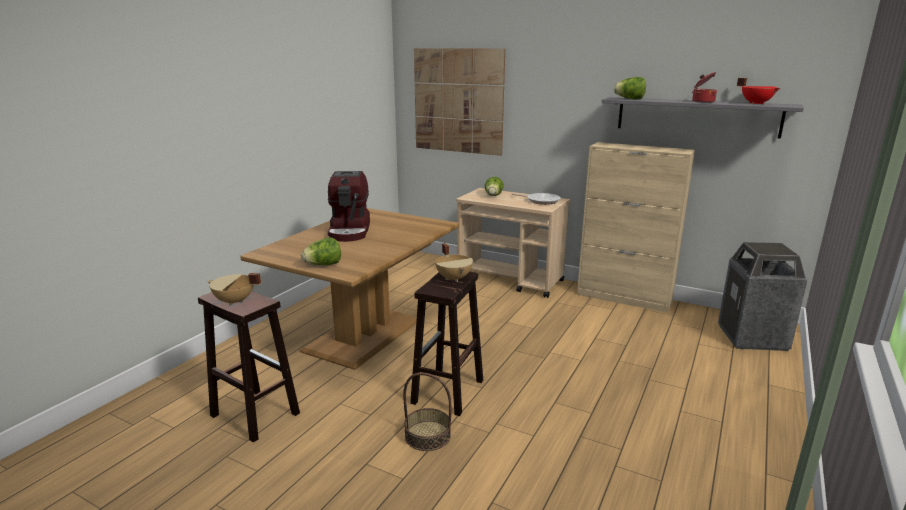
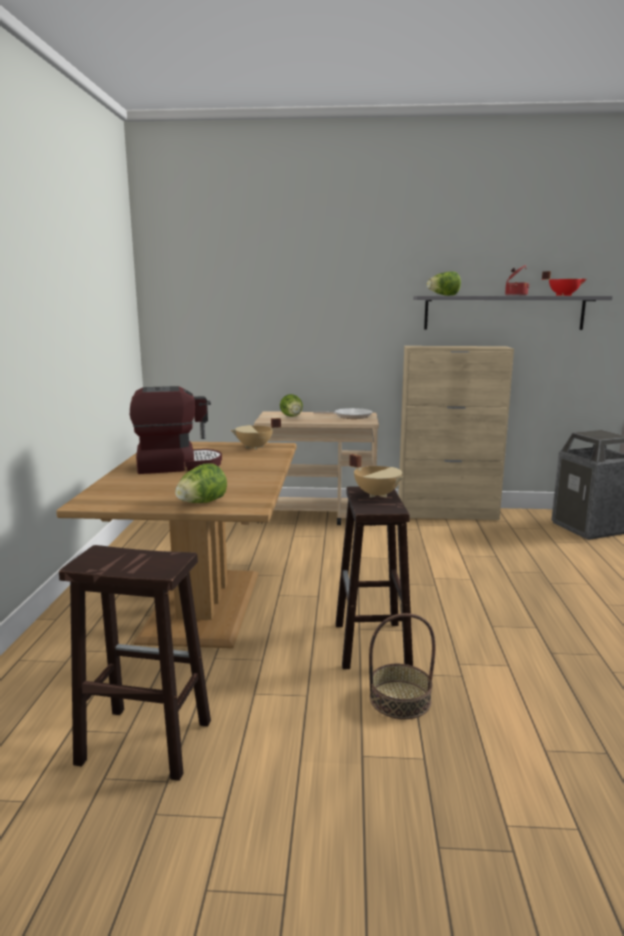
camera: 25 degrees left, 5 degrees down
beige cooking pot [207,273,261,306] -> beige cooking pot moved to [230,418,281,450]
coffee machine [328,171,370,242] -> coffee machine turned 75 degrees counterclockwise [130,386,222,474]
picture [414,49,505,156] -> none

